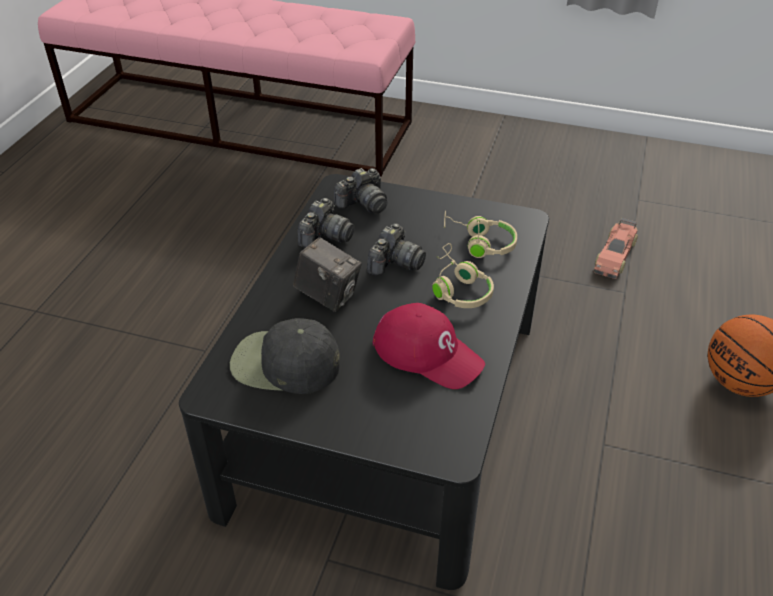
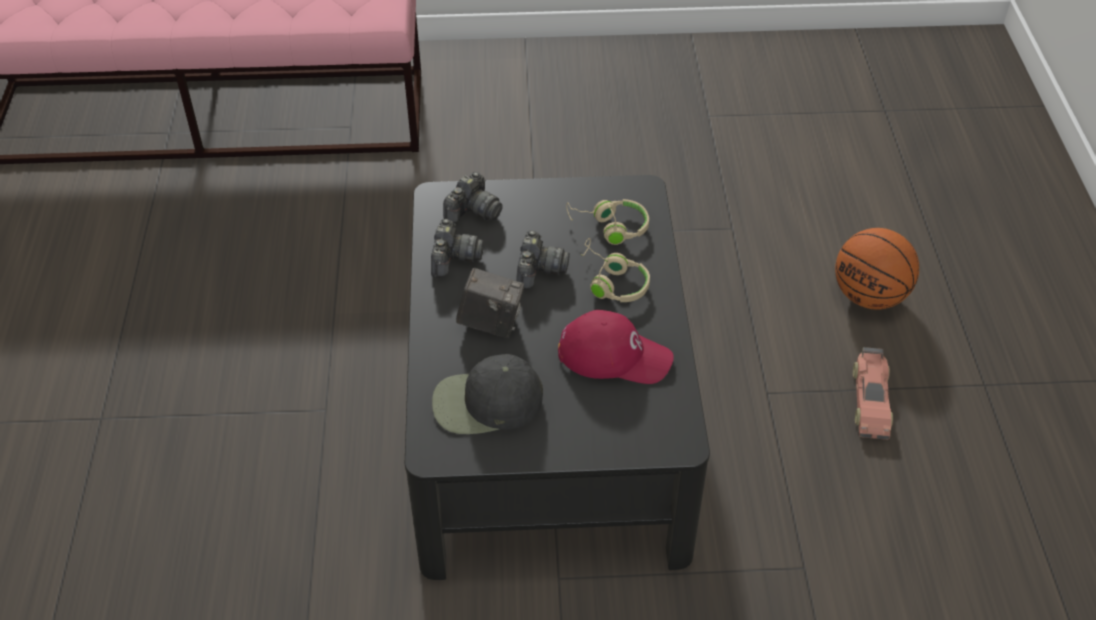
camera: 20 degrees left, 5 degrees up
toy car [594,218,638,279] -> toy car moved to [853,347,893,440]

